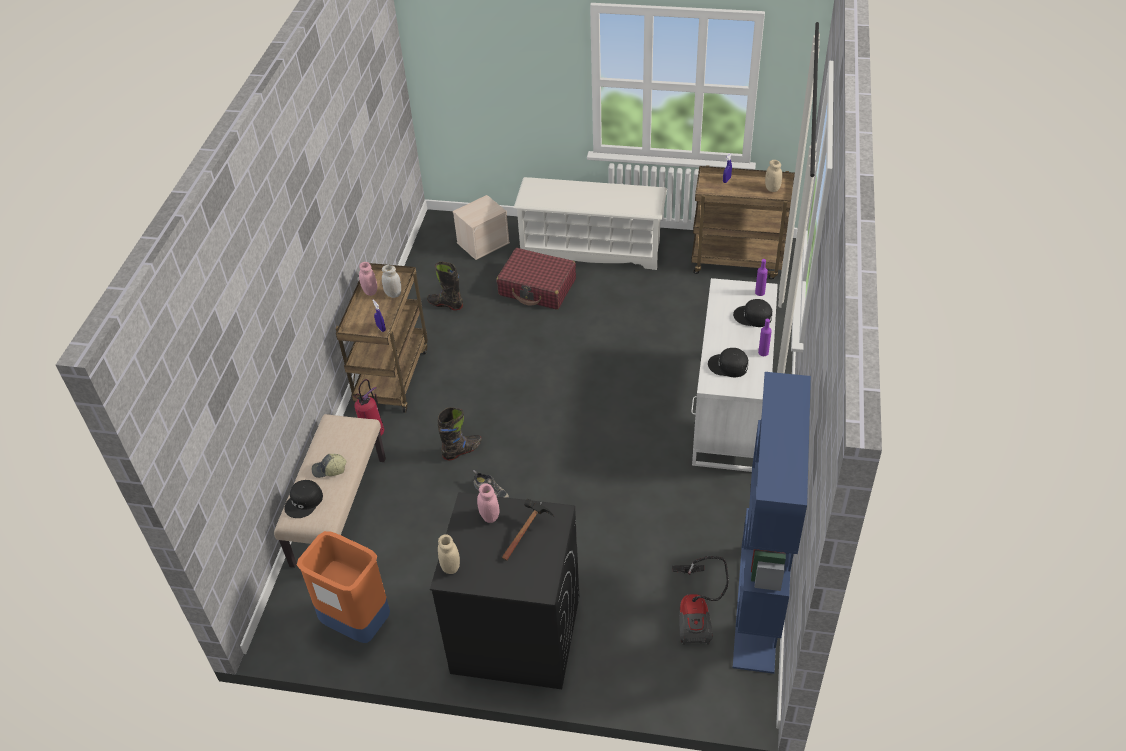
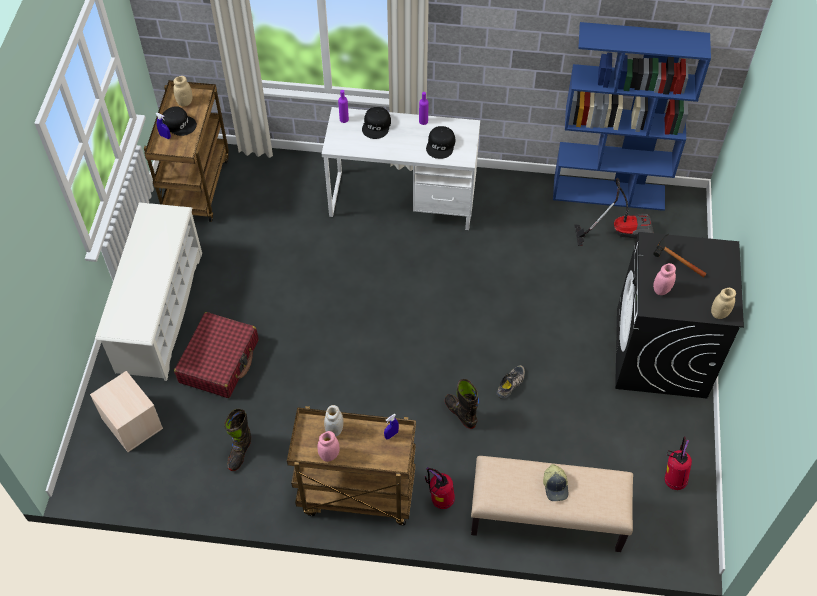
camera: 95 degrees left, 10 degrees up
black cap [284,480,323,518] -> black cap moved to [162,106,197,136]
orange trash can [297,531,390,643] -> fire extinguisher [665,436,692,490]

